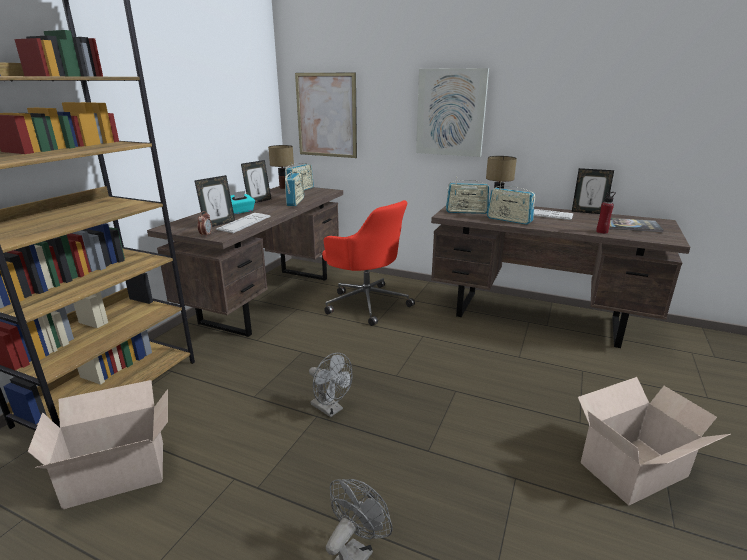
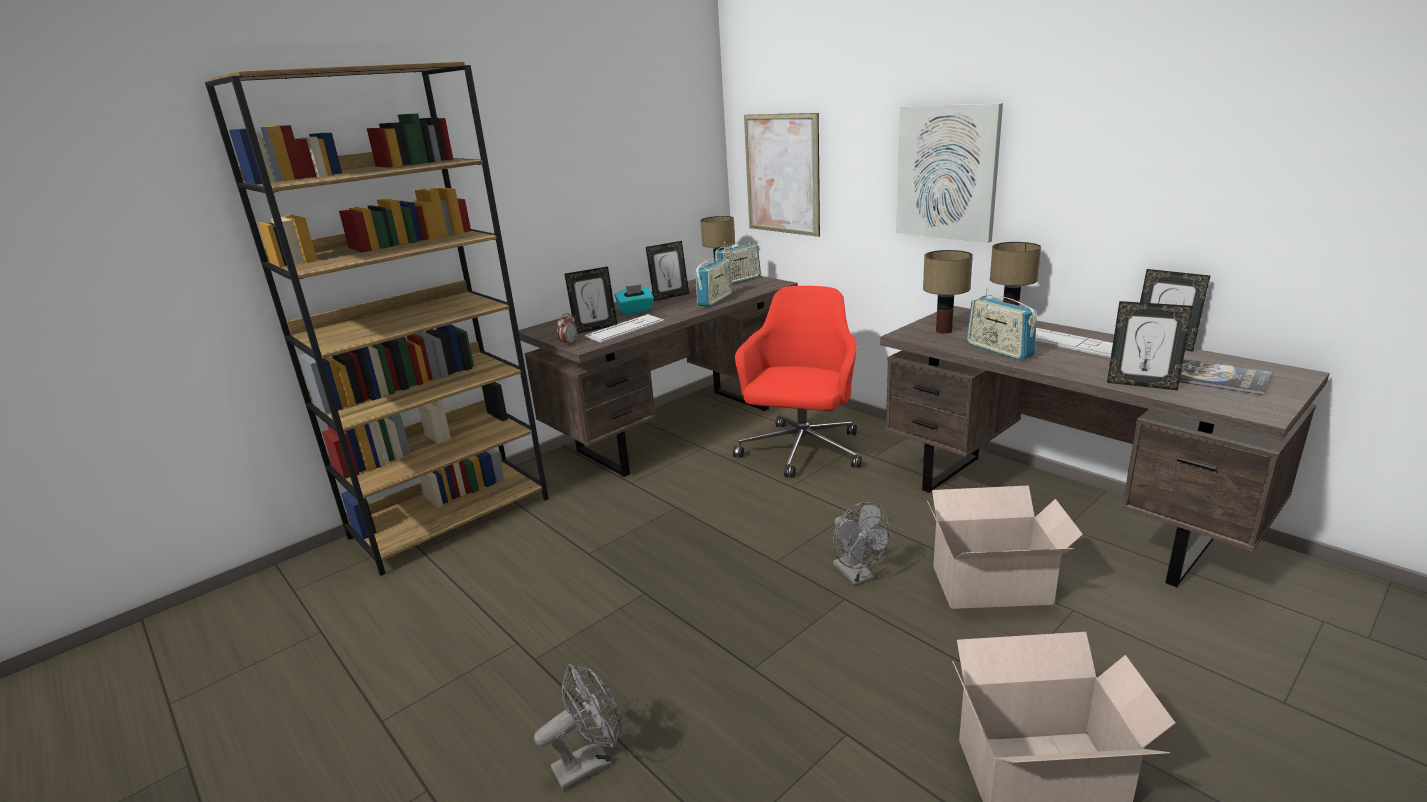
camera: 25 degrees right, 0 degrees up
cardboard box [28,380,168,509] -> cardboard box moved to [927,485,1083,609]
grey fan [309,353,352,417] -> grey fan moved to [833,502,892,585]
red office chair [322,200,415,326] -> red office chair turned 135 degrees counterclockwise [733,286,862,478]
radio [446,177,490,214] -> table lamp [923,250,973,334]
red bottle [596,192,616,234] -> picture frame [1107,301,1193,390]

